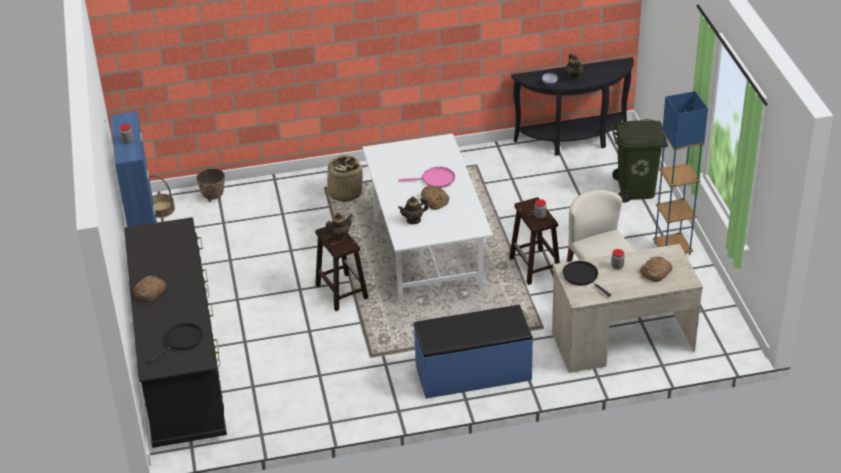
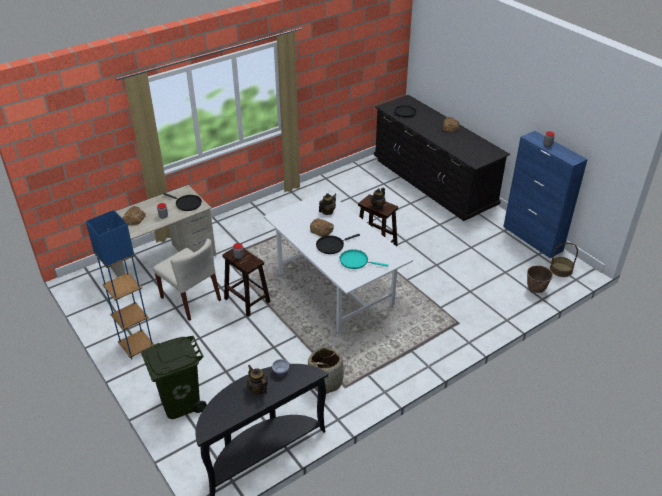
camera: 155 degrees right, 0 degrees up
basket [321,155,366,202] -> basket moved to [308,346,344,394]
pink frying pan [398,167,455,188] -> black frying pan [316,234,360,254]
blue bench [414,305,533,399] -> none
none -> turquoise frying pan [339,249,388,269]

